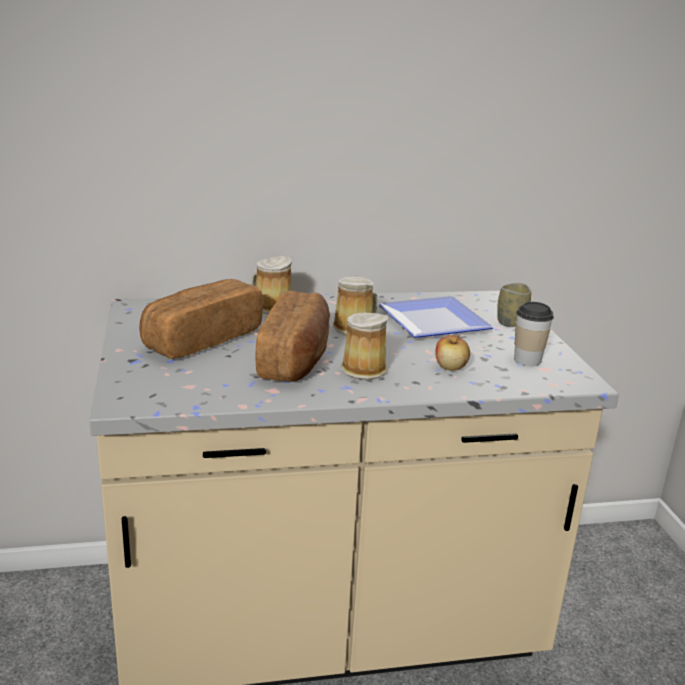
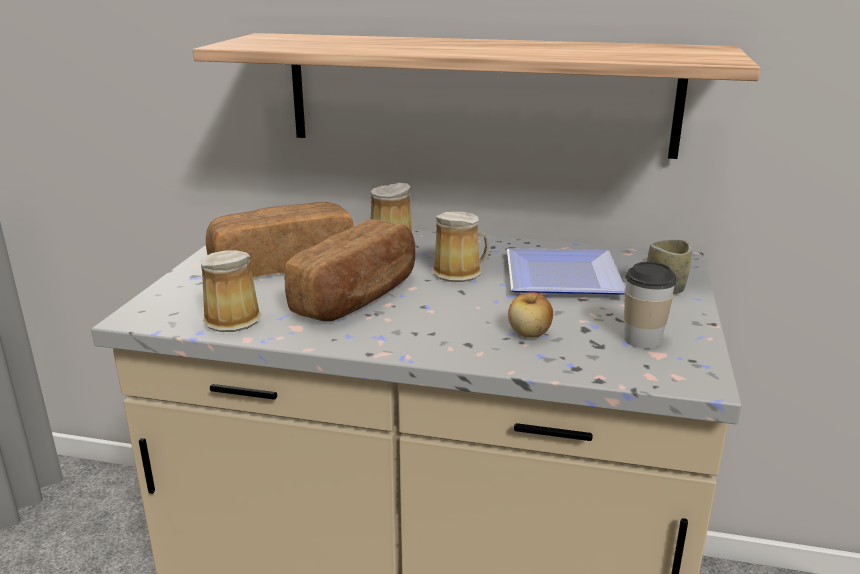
camera: 25 degrees right, 0 degrees up
mug [341,312,388,380] -> mug moved to [200,250,261,332]
none -> shelf [193,33,761,159]

